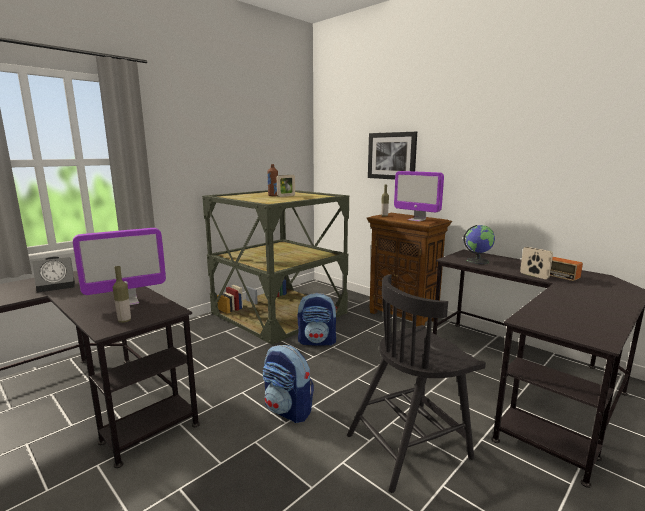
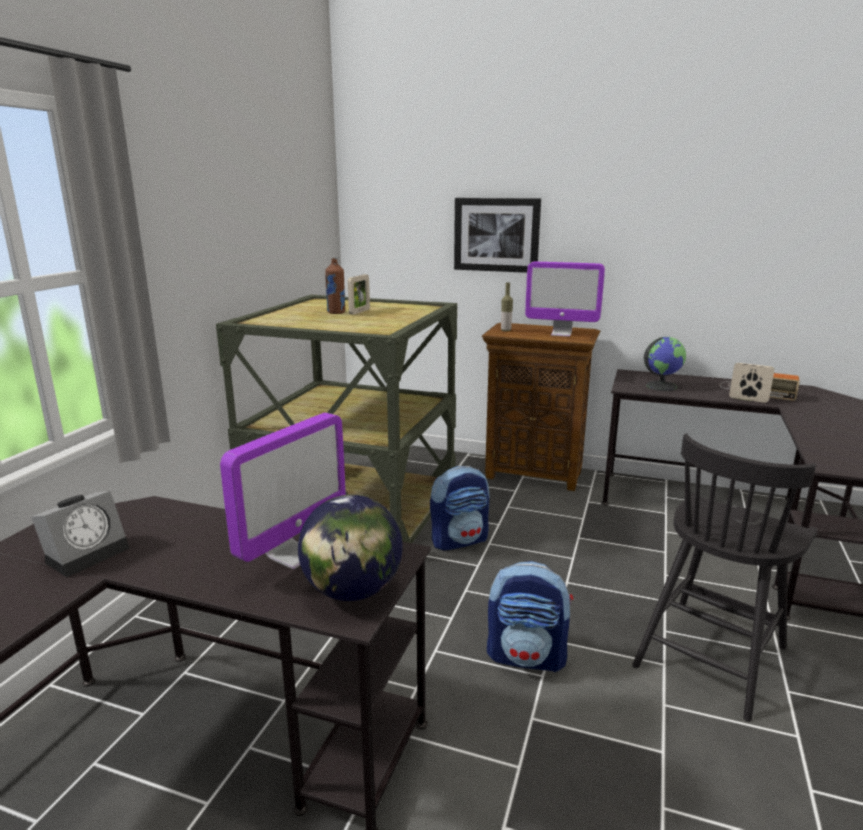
camera: 25 degrees left, 5 degrees up
bottle [113,266,131,323] -> globe [298,495,403,601]

